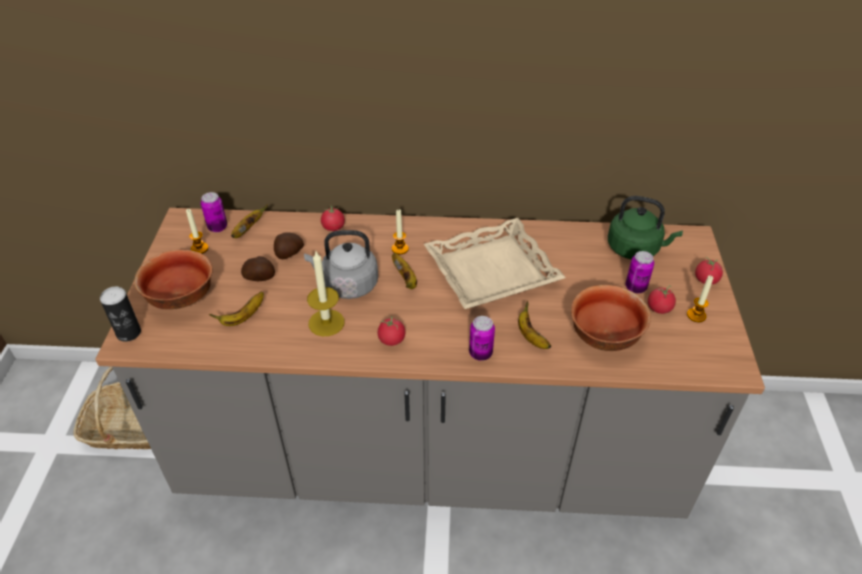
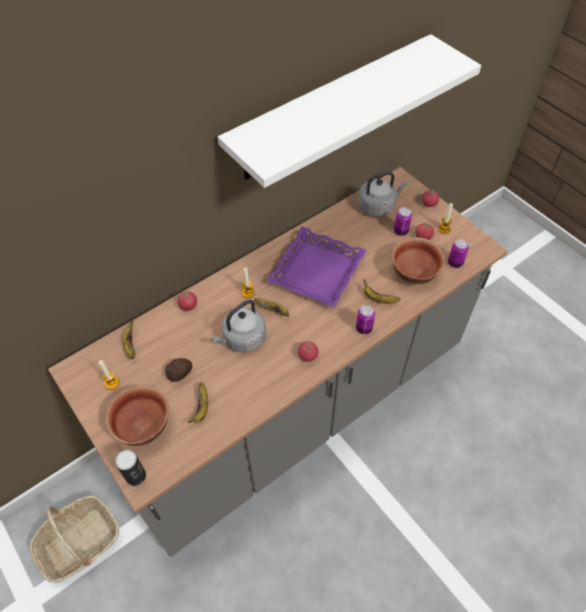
camera: 40 degrees left, 10 degrees up
can [201,192,227,232] -> can moved to [448,239,469,268]
potato [274,232,304,259] -> none
candle [307,251,344,336] -> none
beige tray [424,218,566,309] -> purple tray [266,227,367,308]
green kettle [608,196,683,260] -> grey kettle [358,171,407,216]
none -> white shelf [218,34,481,188]

